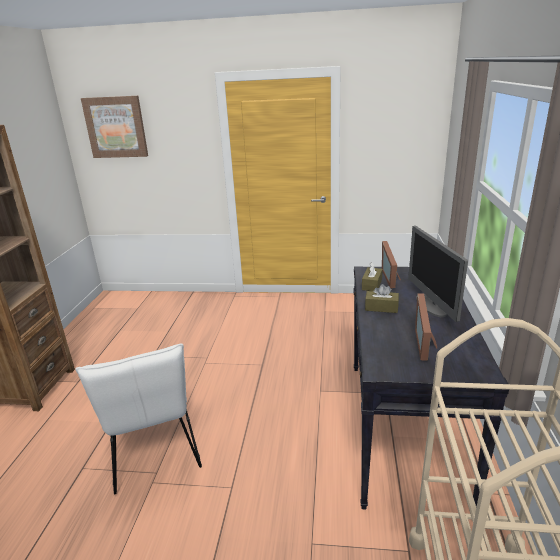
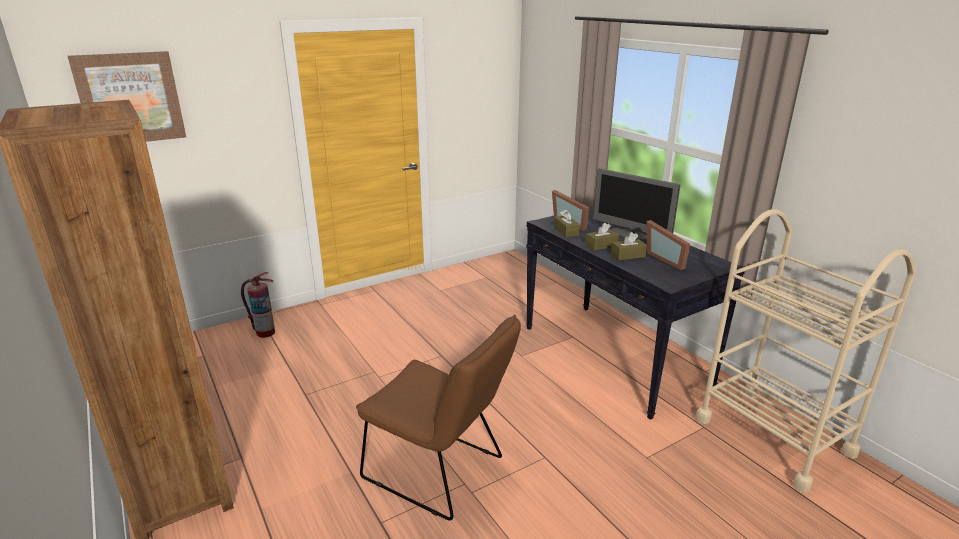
camera: 40 degrees left, 0 degrees up
white chair [75,344,202,495] -> brown chair [356,315,521,520]
none -> fire extinguisher [241,272,275,338]
none -> brown tissue box [611,232,647,261]

